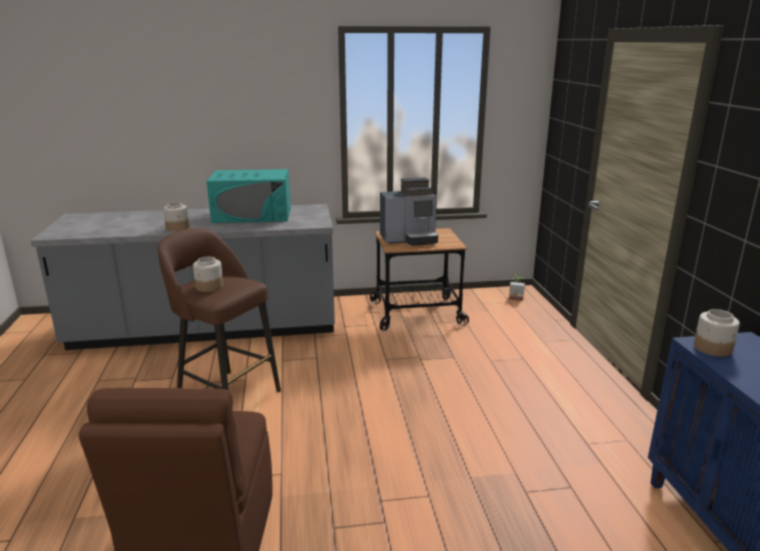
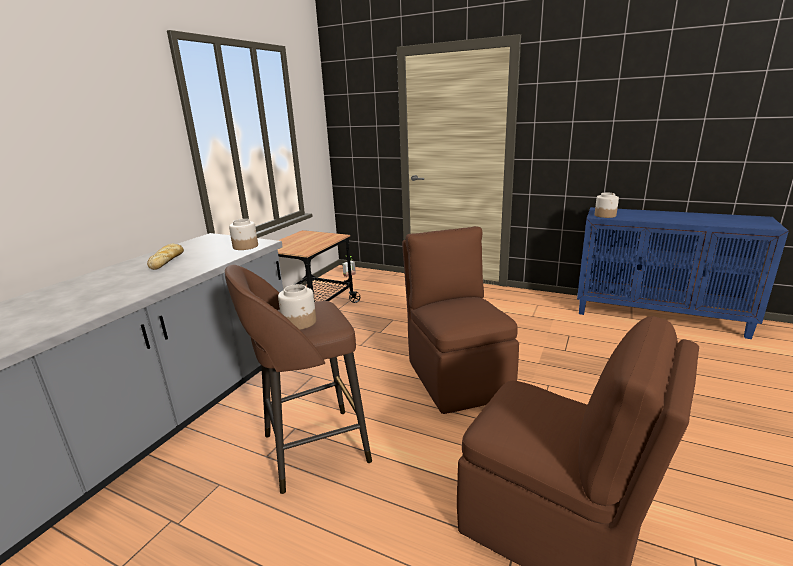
camera: 55 degrees left, 0 degrees up
jar [163,202,189,231] -> jar moved to [229,219,258,250]
turquoise microwave [207,169,291,223] -> bread [147,244,184,270]
coffee machine [380,177,438,246] -> none
none -> brown chair [402,226,519,414]

